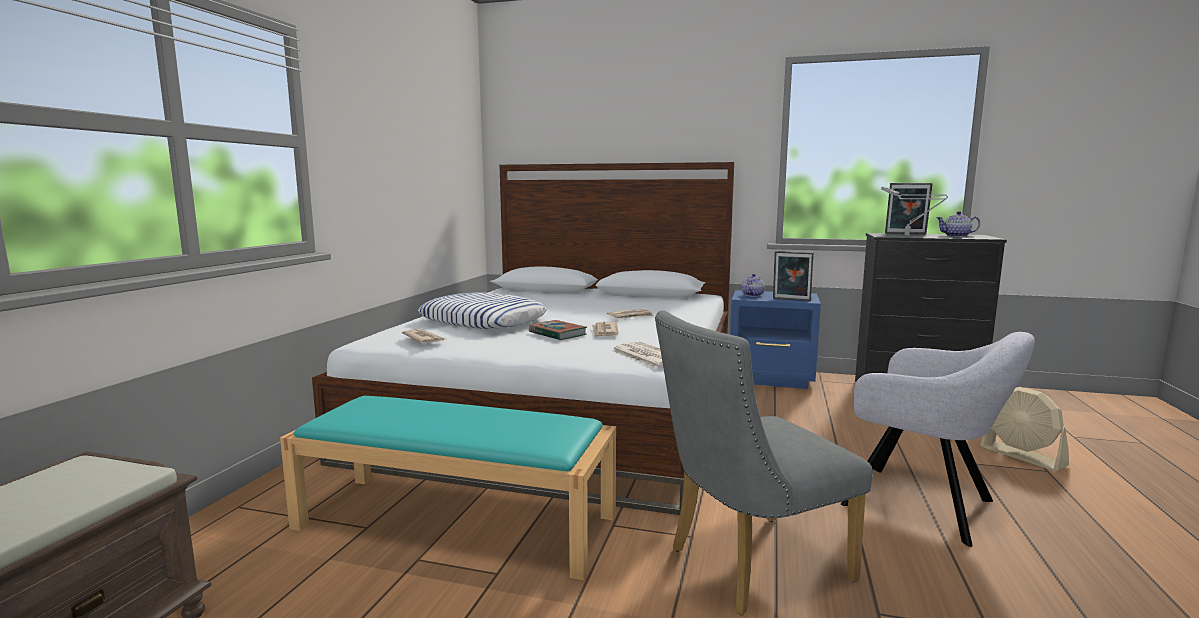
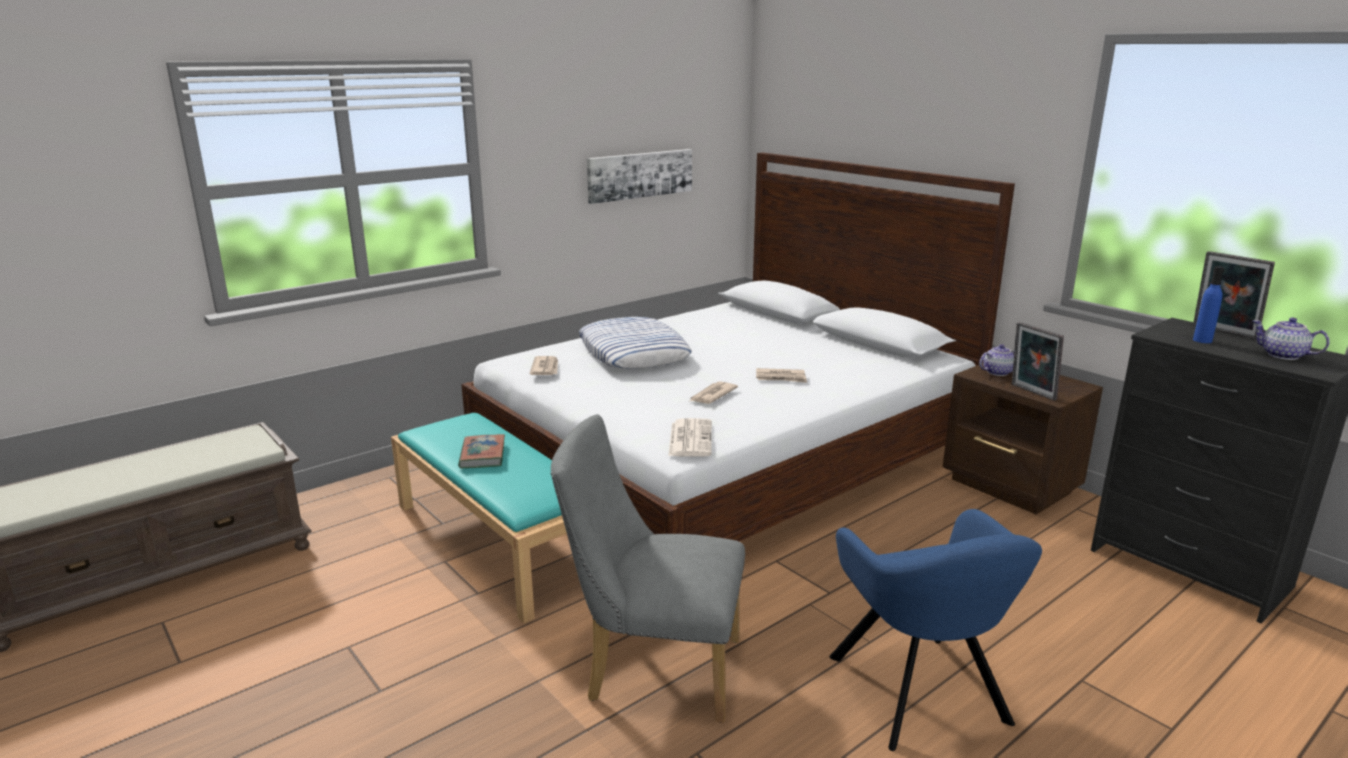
camera: 35 degrees right, 10 degrees up
book [529,320,587,340] -> book moved to [458,434,505,469]
blue nightstand [730,290,821,389] -> brown nightstand [943,363,1103,515]
grey armchair [841,332,1035,547] -> blue armchair [830,509,1042,751]
grey table lamp [881,186,948,236] -> blue bottle [1193,266,1224,343]
beige fan [980,387,1069,471] -> none
none -> picture [587,149,692,204]

